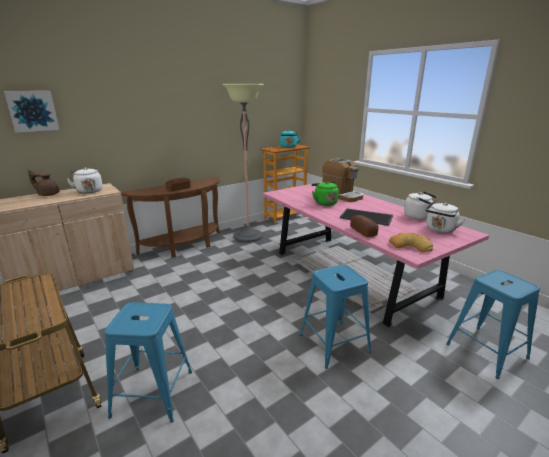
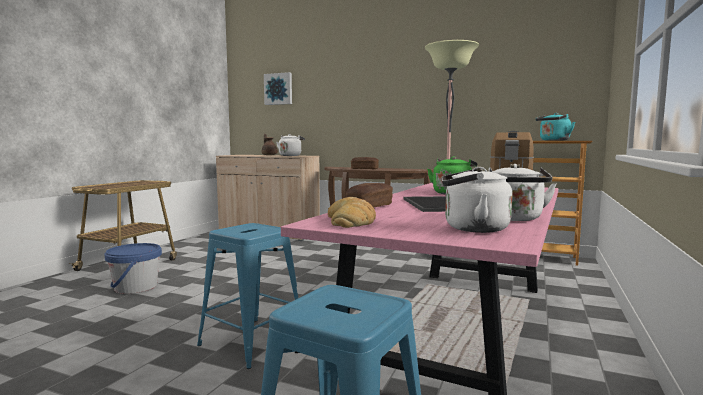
camera: 60 degrees right, 15 degrees down
blue stool [104,302,192,423] -> blue bucket [104,243,162,294]

